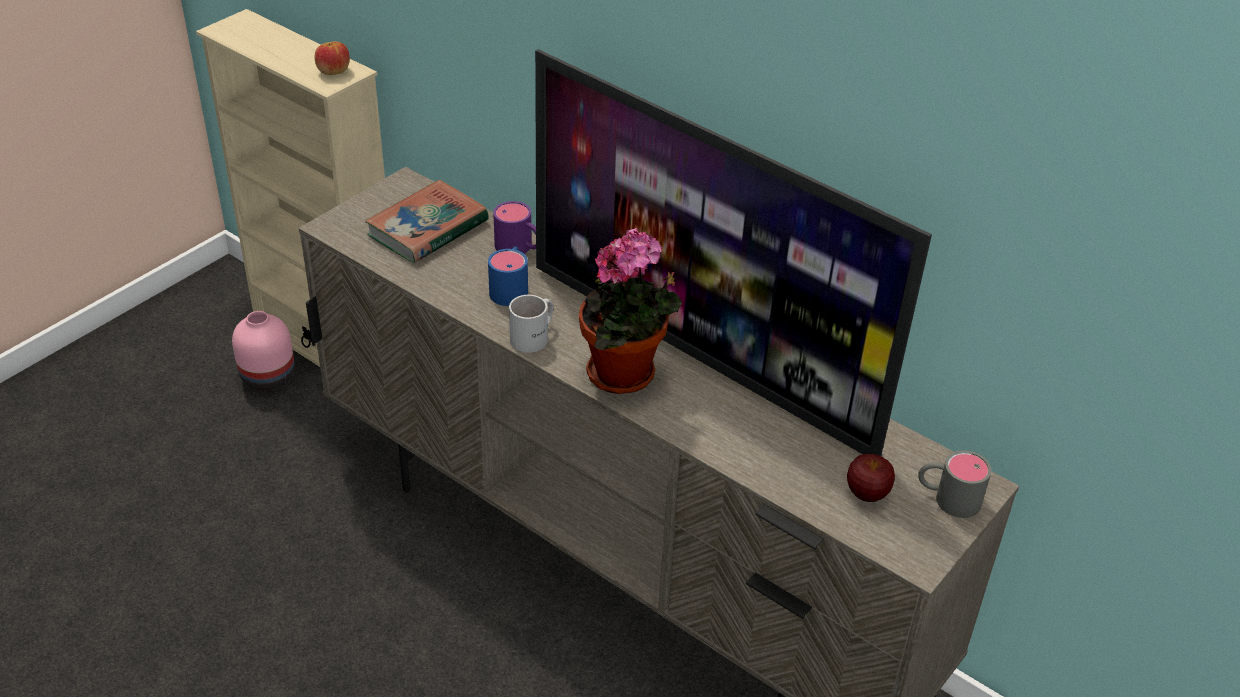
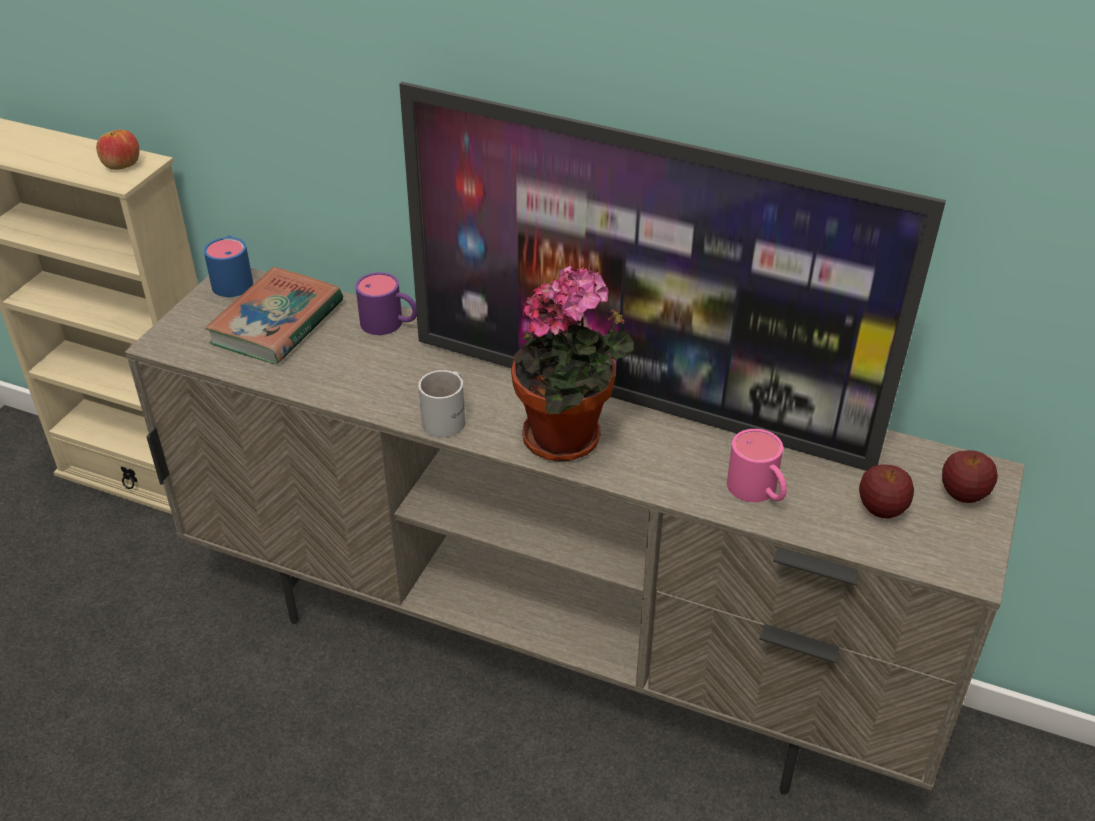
camera: 15 degrees left, 0 degrees up
pink vase [232,311,295,391] -> none
blue mug [488,247,528,306] -> blue mug moved to [204,235,253,297]
grey mug [918,450,992,518] -> apple [942,450,998,503]
none -> pink mug [727,429,787,502]

